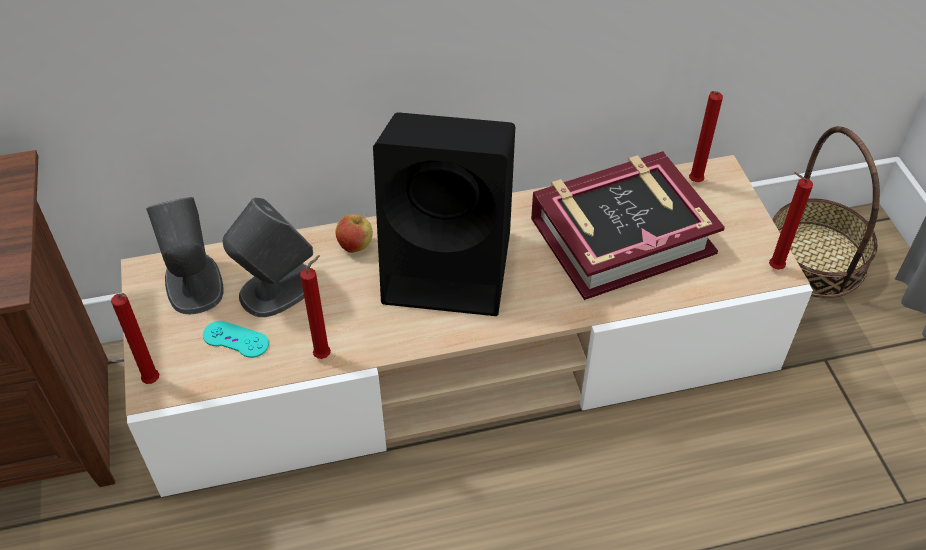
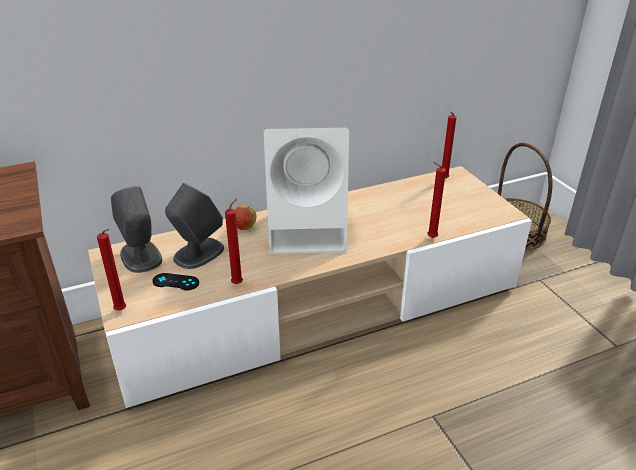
camera: 10 degrees left, 15 degrees down
turquoise game controller [203,321,269,358] -> black game controller [152,273,199,290]
black speaker [373,112,515,316] -> white speaker [264,128,349,254]
book [531,151,725,300] -> none
red candle [769,172,813,270] -> red candle moved to [427,162,446,238]

